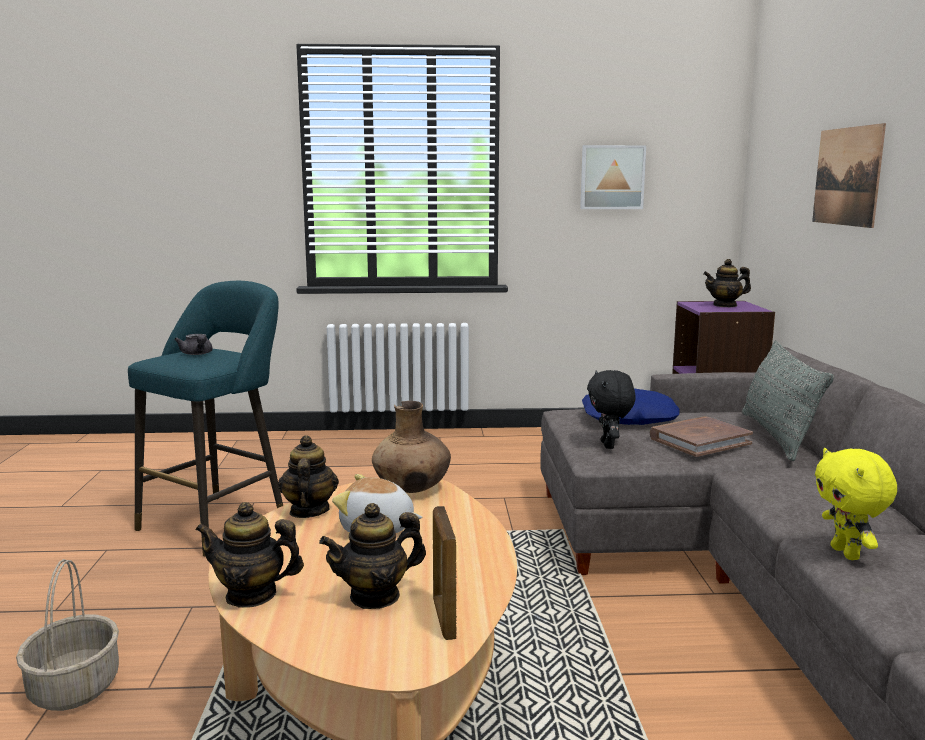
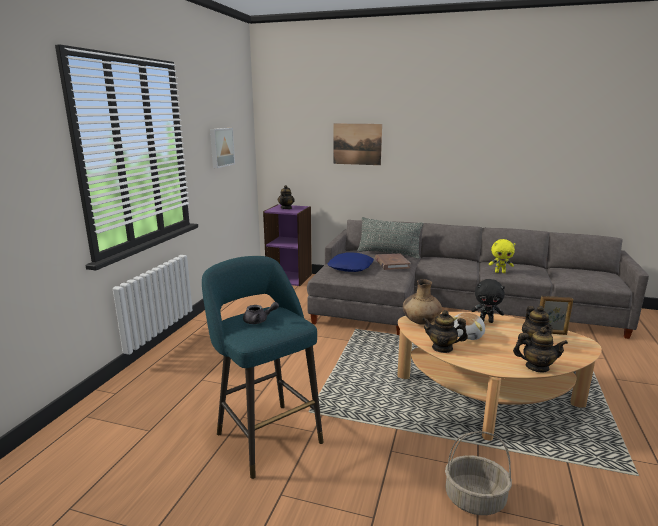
camera: 70 degrees left, 5 degrees up
teapot [195,502,304,608] -> teapot turned 105 degrees counterclockwise [513,327,568,372]
black plush toy [587,370,636,449] -> black plush toy moved to [471,279,505,323]

